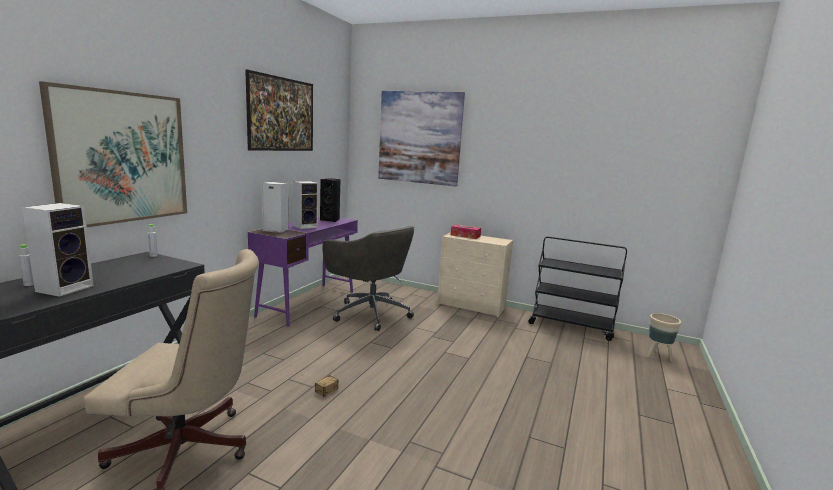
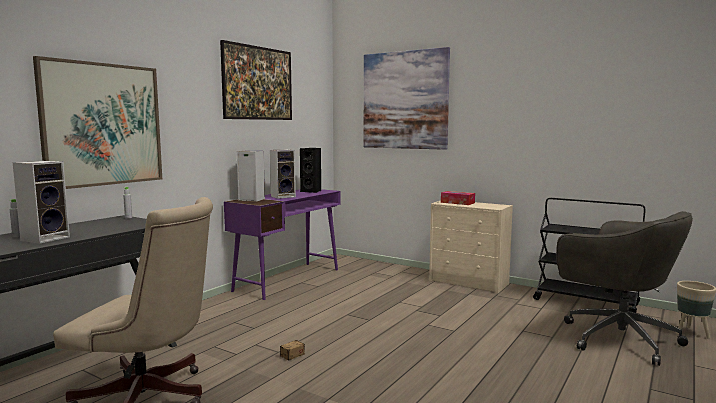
camera: 10 degrees right, 5 degrees down
grey office chair [322,226,414,331] -> grey office chair moved to [556,211,693,366]

